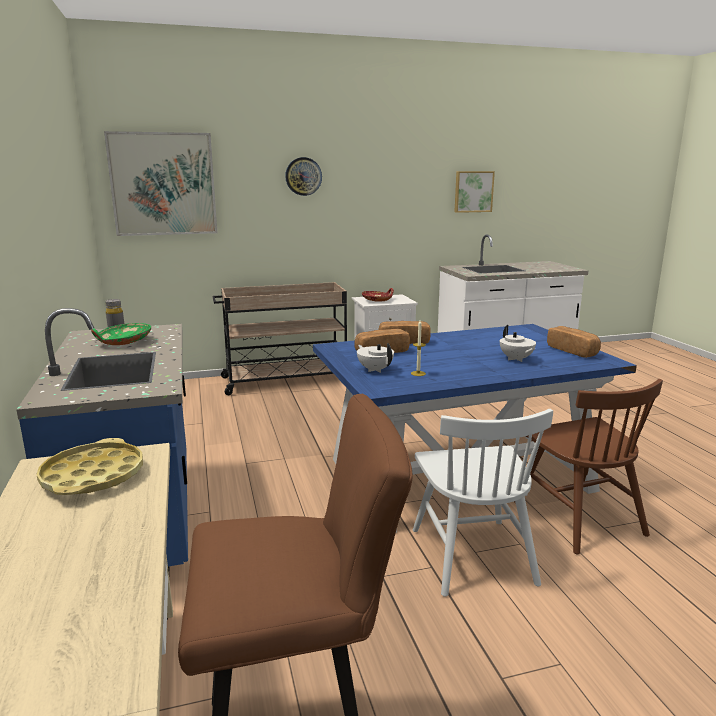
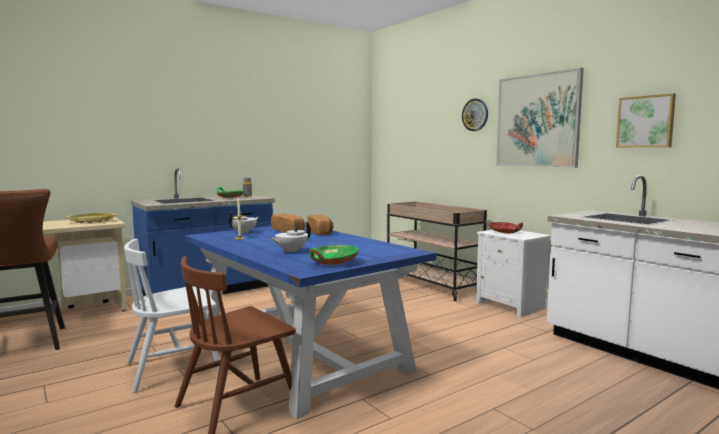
camera: 70 degrees right, 10 degrees down
picture [104,131,217,236] -> picture moved to [496,68,584,168]
bread [547,326,601,358] -> green bowl [310,245,359,265]

